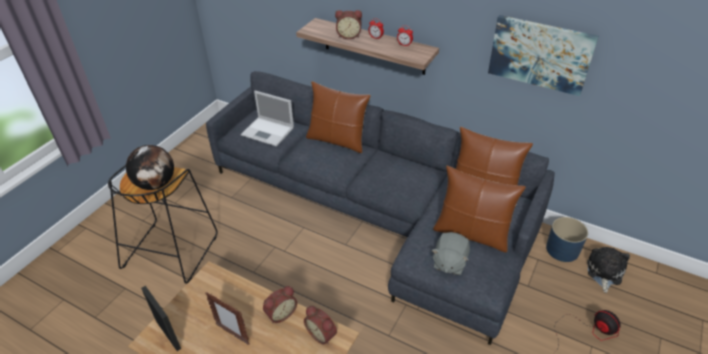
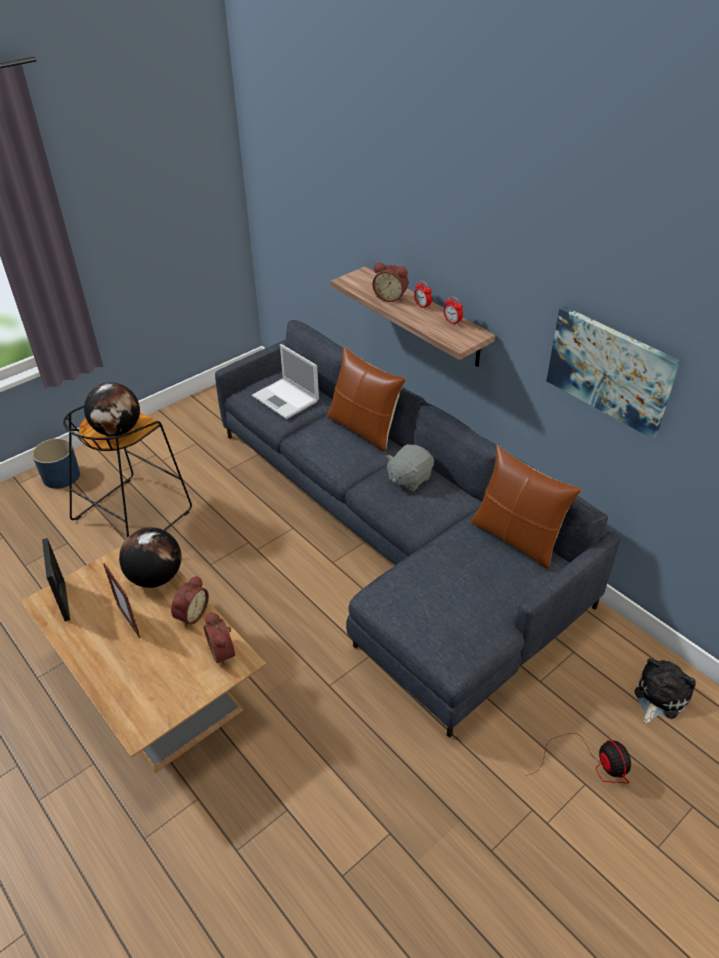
camera: 20 degrees right, 0 degrees up
alarm clock [263,286,297,323] -> alarm clock turned 45 degrees counterclockwise [171,576,209,627]
grey plush toy [432,232,470,275] -> grey plush toy moved to [386,444,434,492]
brown pillow [433,166,526,252] -> none
blue planter [546,217,588,262] -> blue planter moved to [32,438,80,489]
none -> globe [119,527,182,588]

